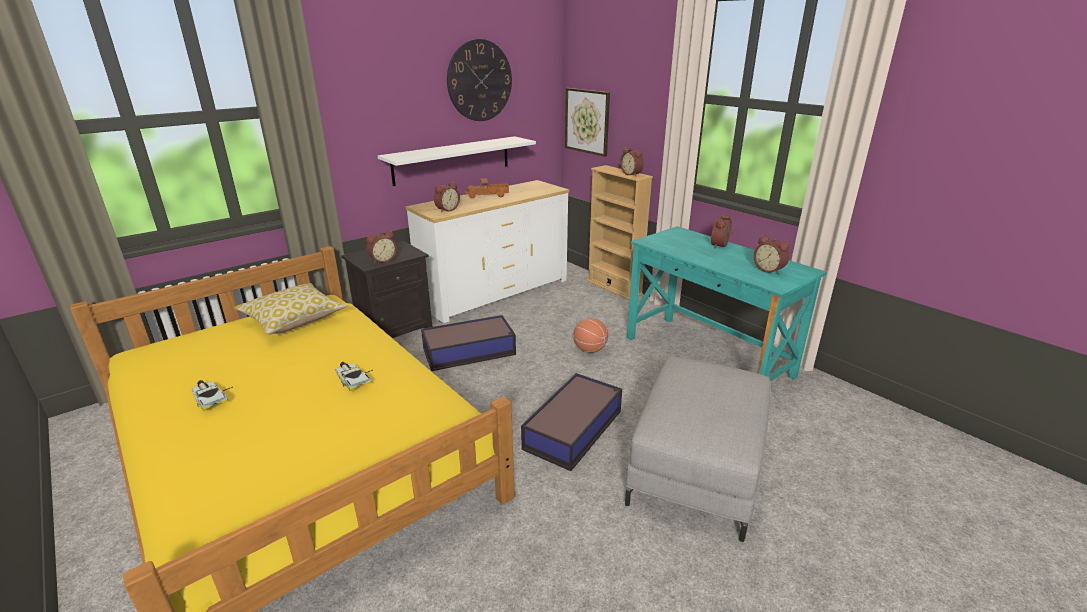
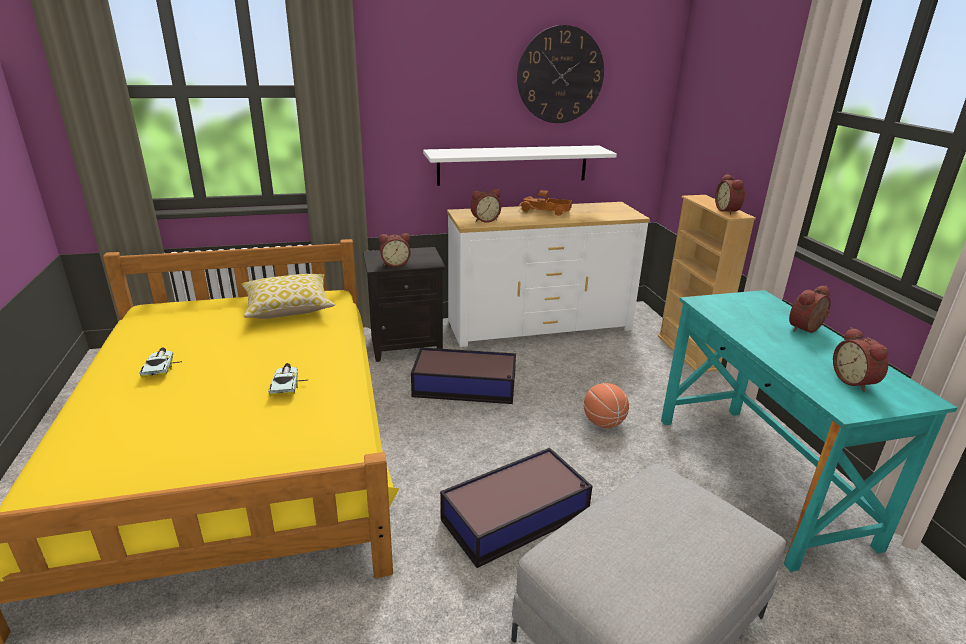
camera: 25 degrees right, 0 degrees up
picture [565,88,610,157] -> none

